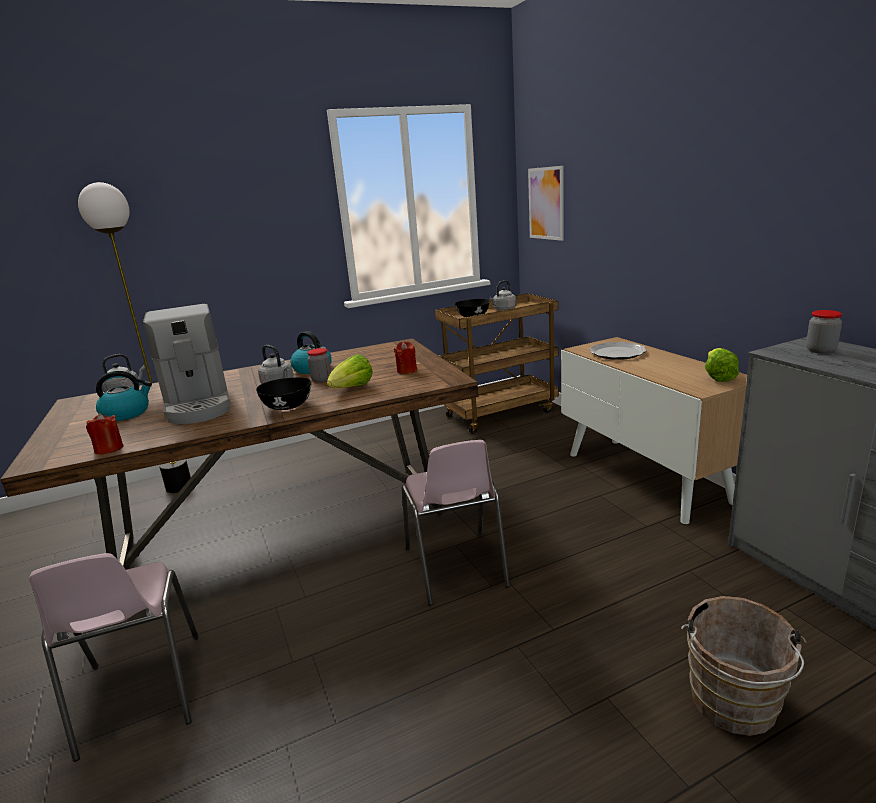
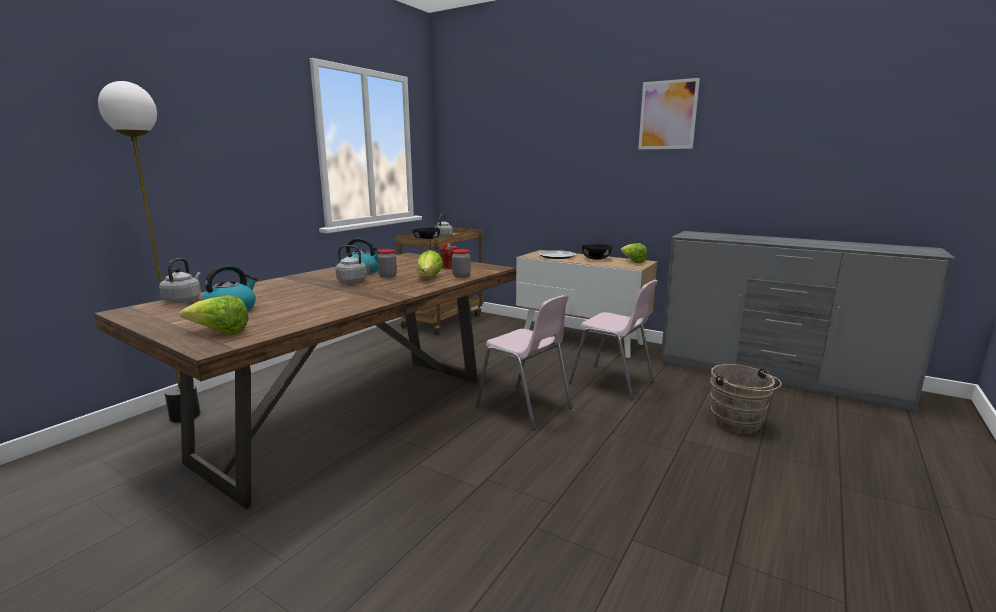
camera: 35 degrees left, 5 degrees down
pink chair [29,553,199,762] -> pink chair moved to [569,280,658,400]
red candle [86,413,123,455] -> none
coffee machine [143,304,231,424] -> none
black bowl [256,377,311,410] -> black bowl moved to [582,244,612,260]
picture [528,166,564,241] -> picture moved to [638,78,700,149]
jar [806,310,842,354] -> jar moved to [452,249,471,278]
none -> lettuce [180,295,249,335]

